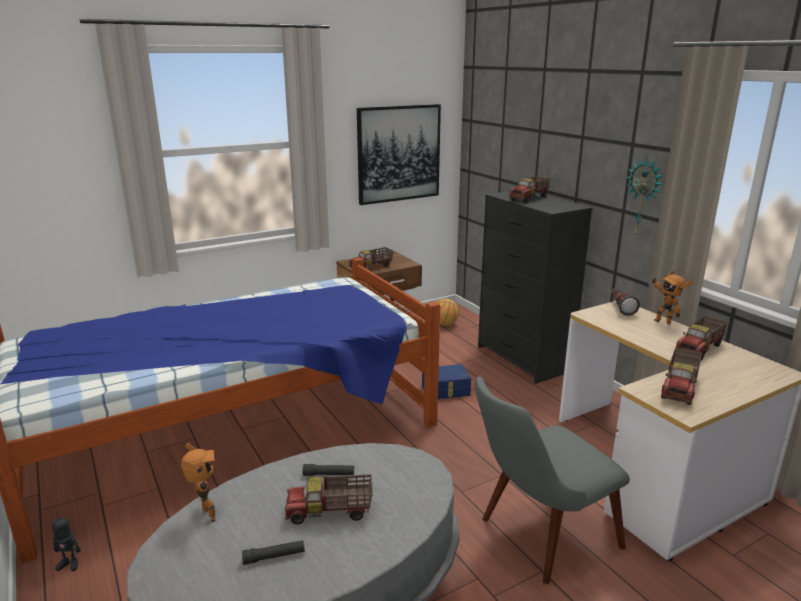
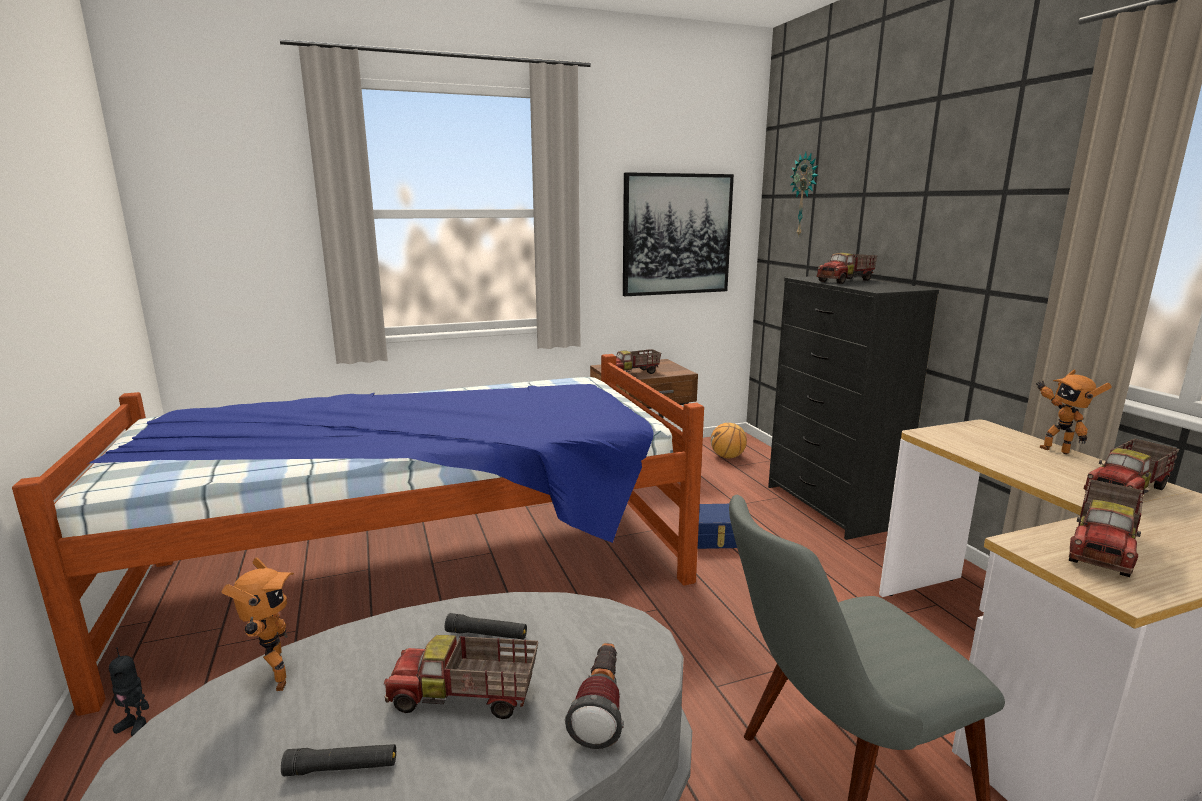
camera: 10 degrees right, 5 degrees down
flashlight [612,289,640,316] -> flashlight moved to [565,643,624,749]
wall clock [626,158,663,236] -> wall clock moved to [790,152,818,237]

